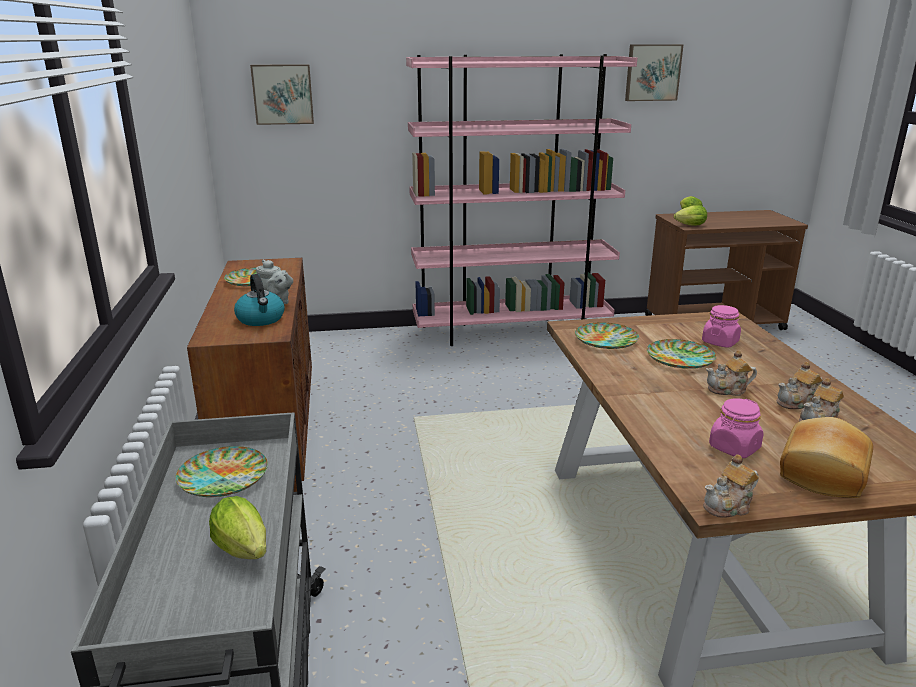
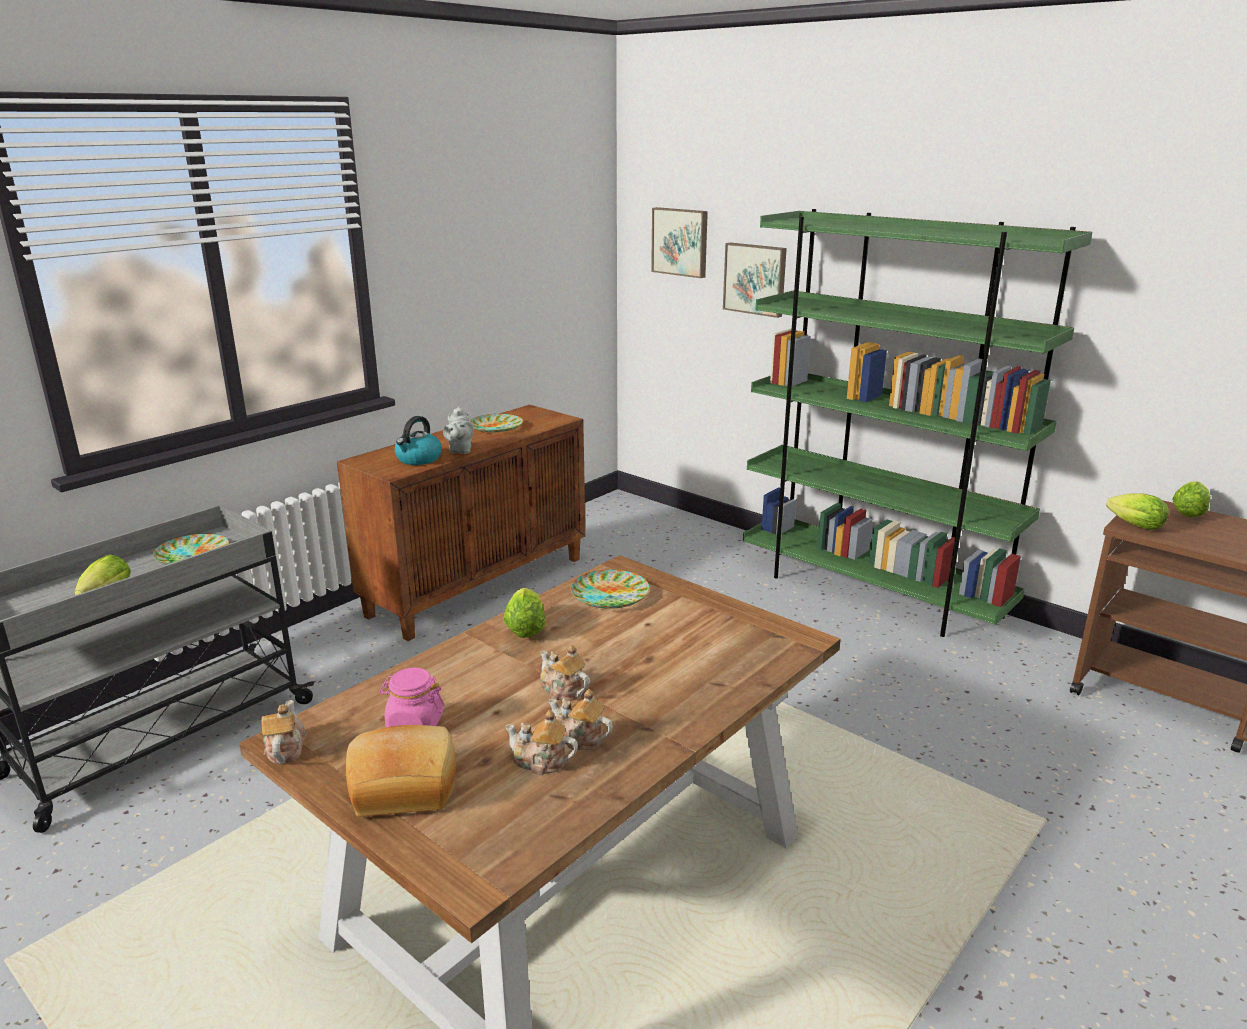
camera: 50 degrees right, 0 degrees up
pink bookcase [406,54,637,346] -> green bookcase [743,209,1092,637]
picture [625,44,684,101] -> picture moved to [723,242,787,318]
plate [647,339,716,369] -> none
pink jar [702,305,741,348] -> none
teapot [703,454,759,517] -> teapot turned 60 degrees clockwise [261,700,306,764]
none -> lettuce [503,588,545,638]

